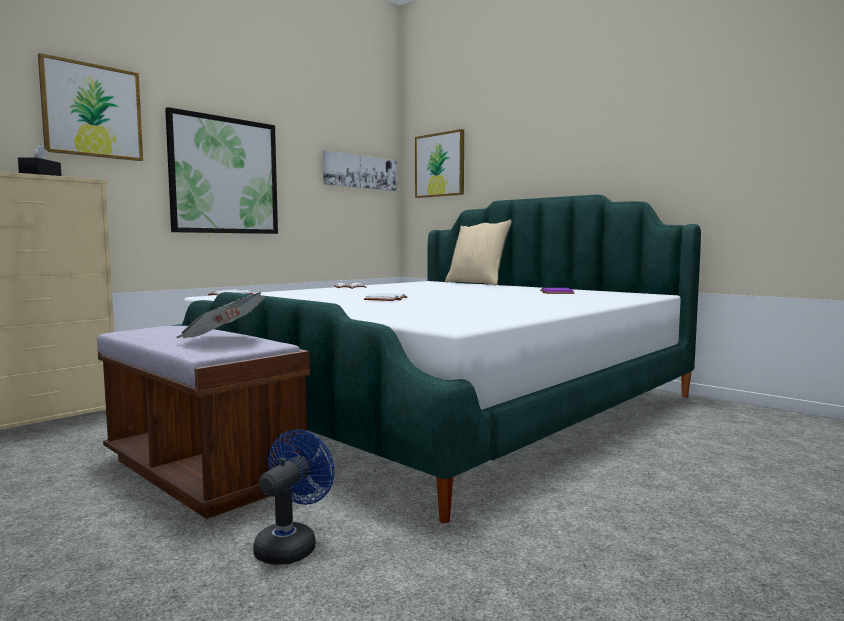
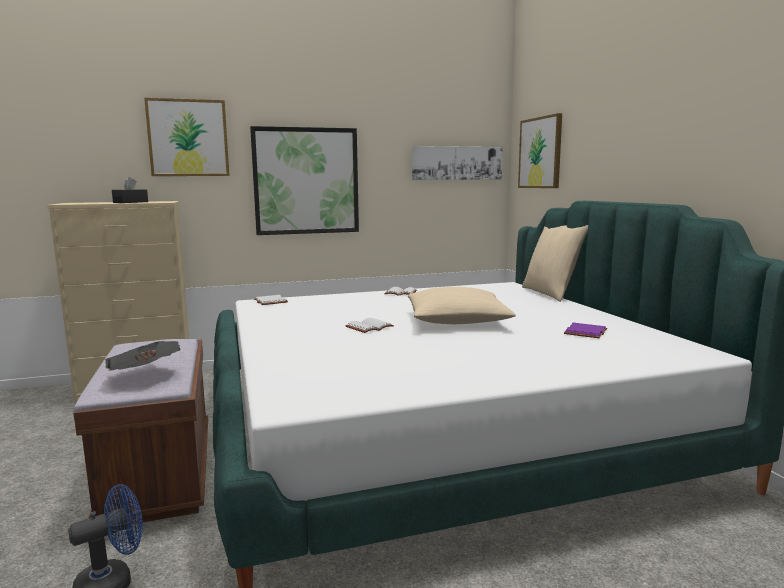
camera: 30 degrees right, 5 degrees up
none -> beige pillow [408,287,516,324]

